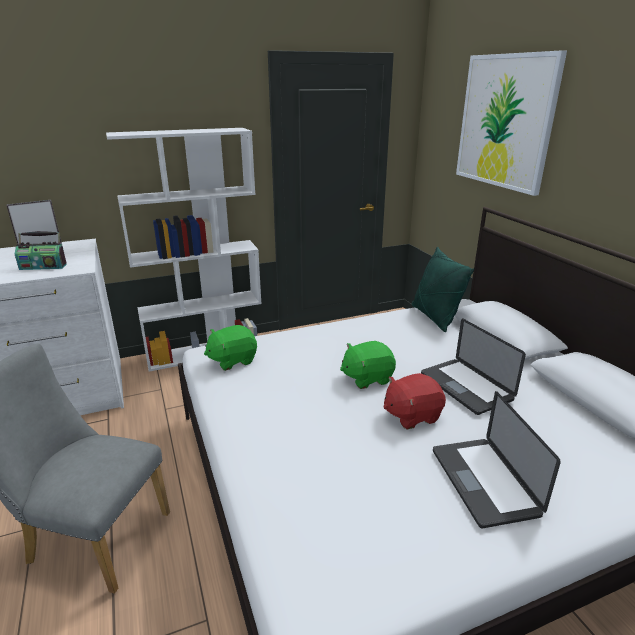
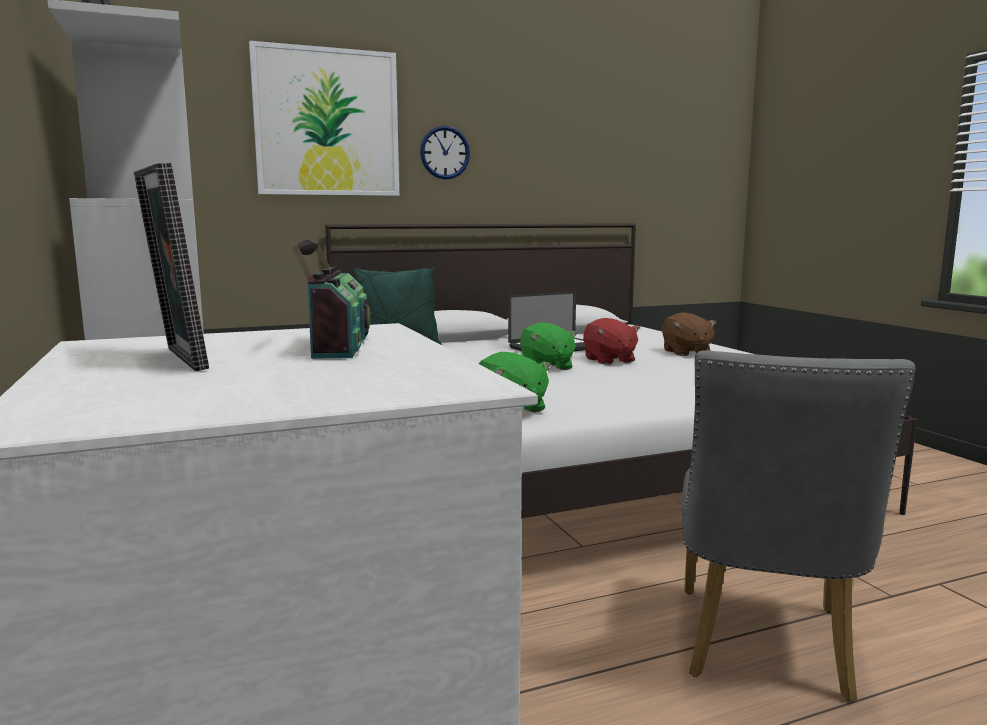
camera: 90 degrees left, 15 degrees down
laptop [433,391,561,528] -> brown plush toy [662,312,717,356]
none -> wall clock [420,126,470,180]

